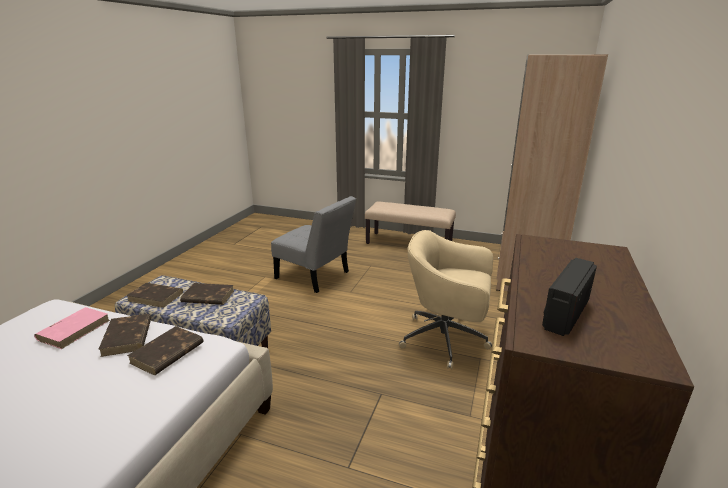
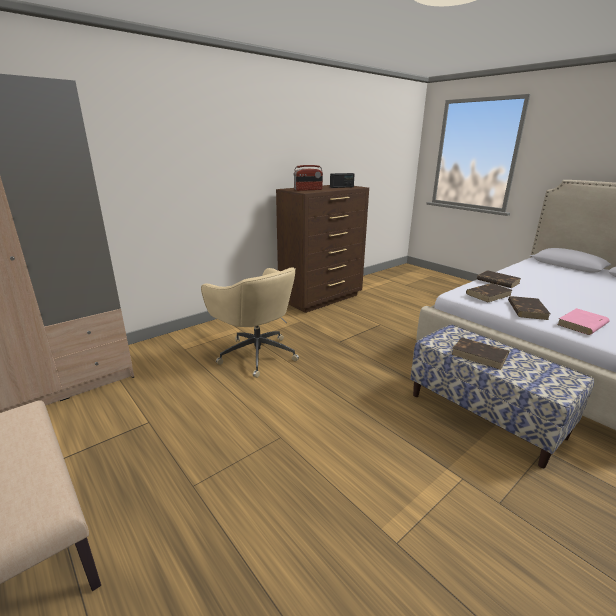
camera: 150 degrees left, 0 degrees up
brown book [126,283,183,308] -> brown book moved to [477,270,521,288]
grey chair [271,196,356,293] -> none
none -> radio [293,165,323,191]

